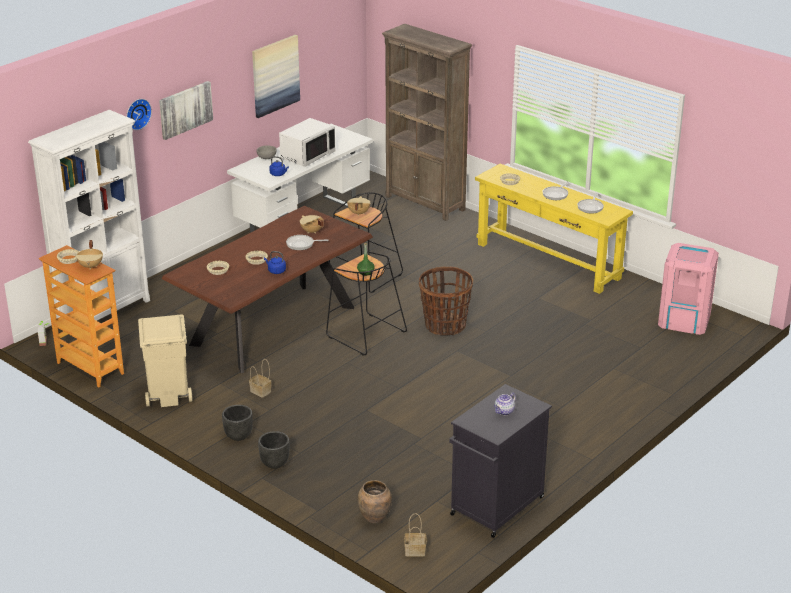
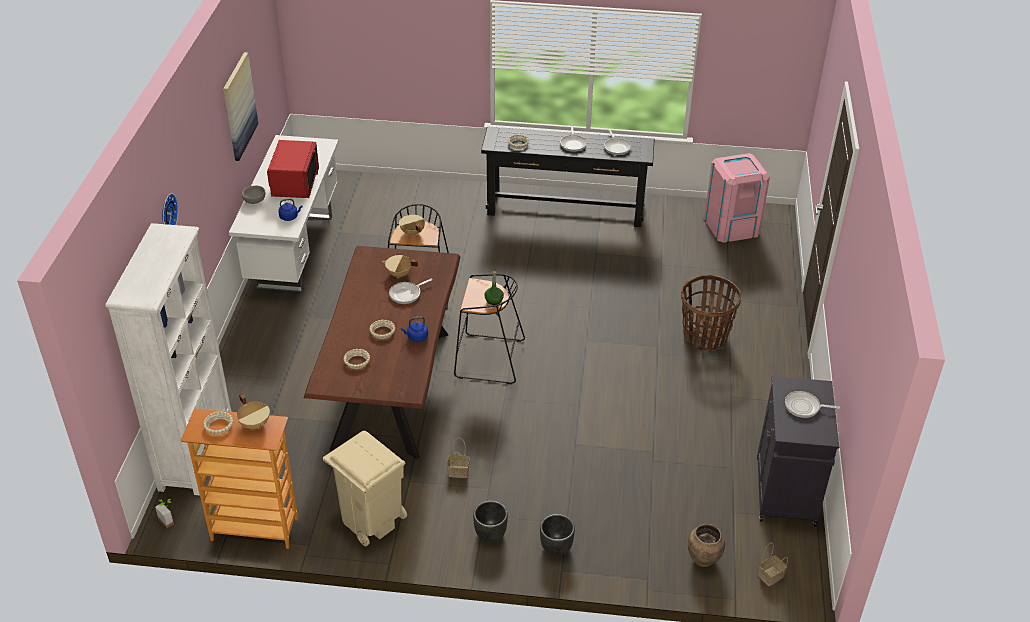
camera: 35 degrees left, 10 degrees up
picture [159,81,213,140] -> none
white microwave [279,118,335,167] -> red microwave [267,140,319,198]
brown bookcase [382,24,472,221] -> none
basket [419,267,473,335] -> basket moved to [681,275,742,351]
yellow console table [475,164,633,294] -> black console table [481,126,655,227]
teapot [494,392,516,415] -> frying pan [785,391,840,418]

